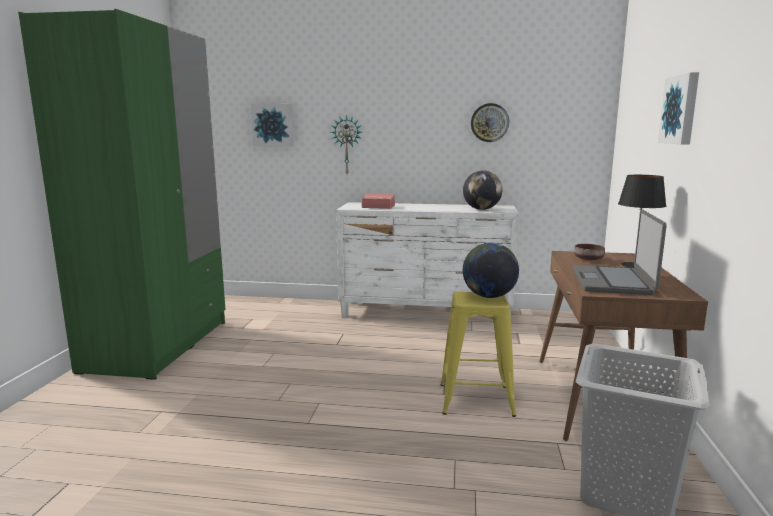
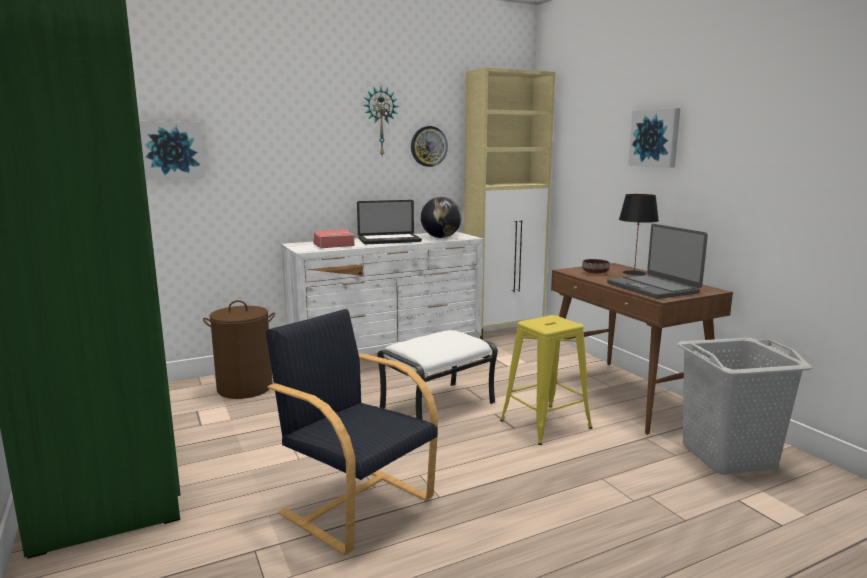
camera: 35 degrees left, 0 degrees up
wall clock [331,115,362,174] -> wall clock moved to [363,87,399,156]
globe [463,243,519,298] -> none
none -> brown laundry basket [203,300,275,399]
none -> black armchair [266,309,438,556]
none -> laptop [357,200,422,244]
none -> white ottoman [377,330,498,420]
none -> beige cabinet [464,68,556,340]

